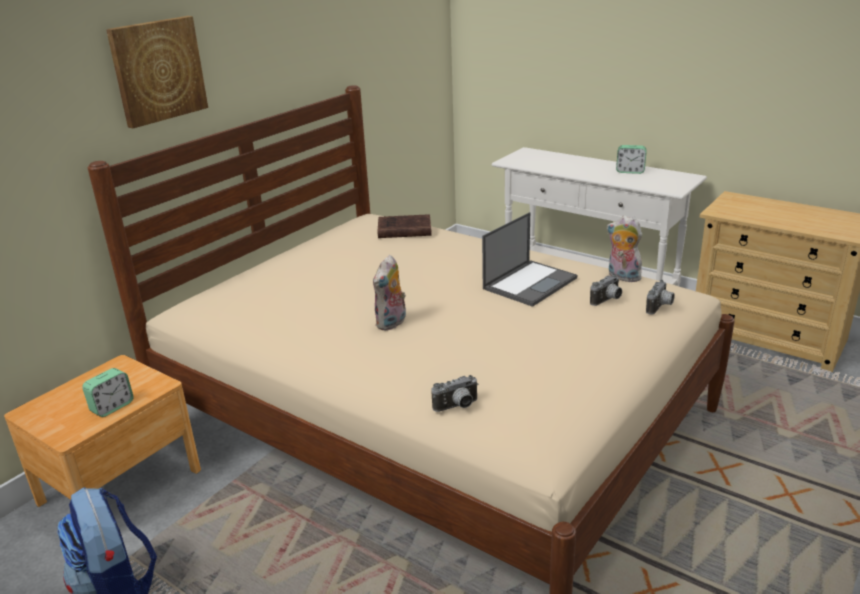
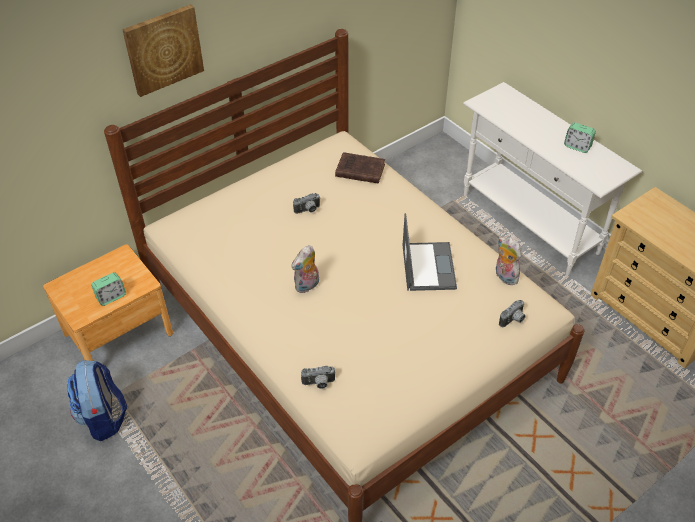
camera: 15 degrees right, 20 degrees up
laptop [482,212,577,307] -> laptop turned 60 degrees counterclockwise [402,213,457,291]
camera [590,274,622,306] -> camera moved to [293,193,320,214]

